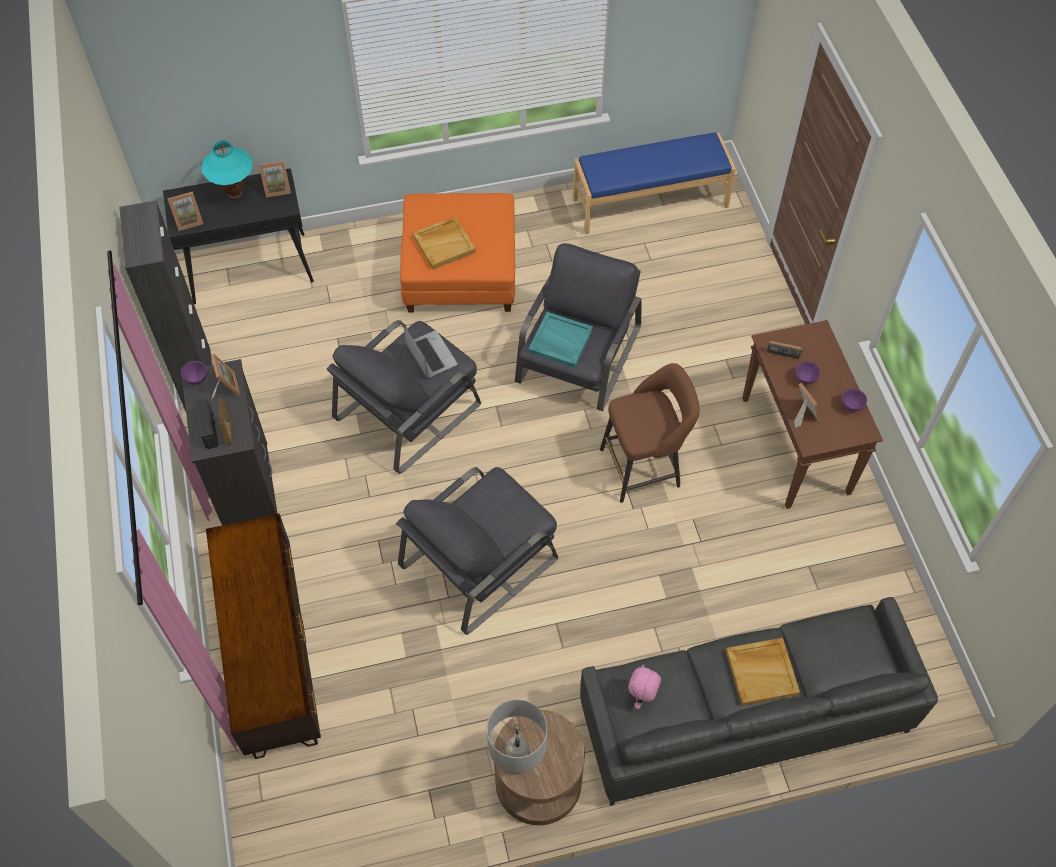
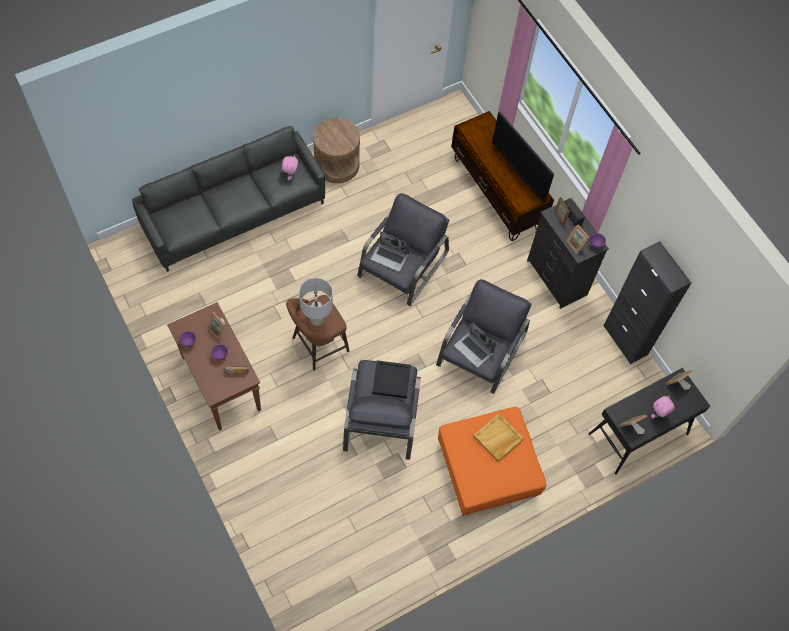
camera: 160 degrees right, 5 degrees up
turquoise table lamp [201,140,252,199] -> pink plush toy [651,396,675,418]
grey table lamp [487,699,547,775] -> grey table lamp moved to [299,278,333,326]
turquoise tray [528,312,593,368] -> black tray [372,360,411,398]
blue bench [573,132,736,234] -> none
beige tray [726,638,800,706] -> none
none -> laptop [371,231,410,272]
none -> television [492,112,554,203]

